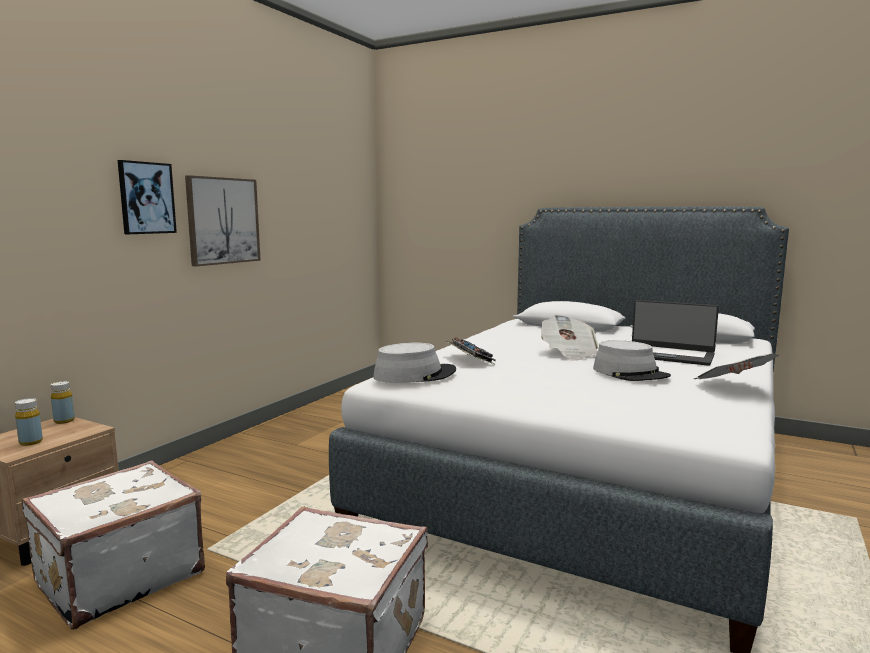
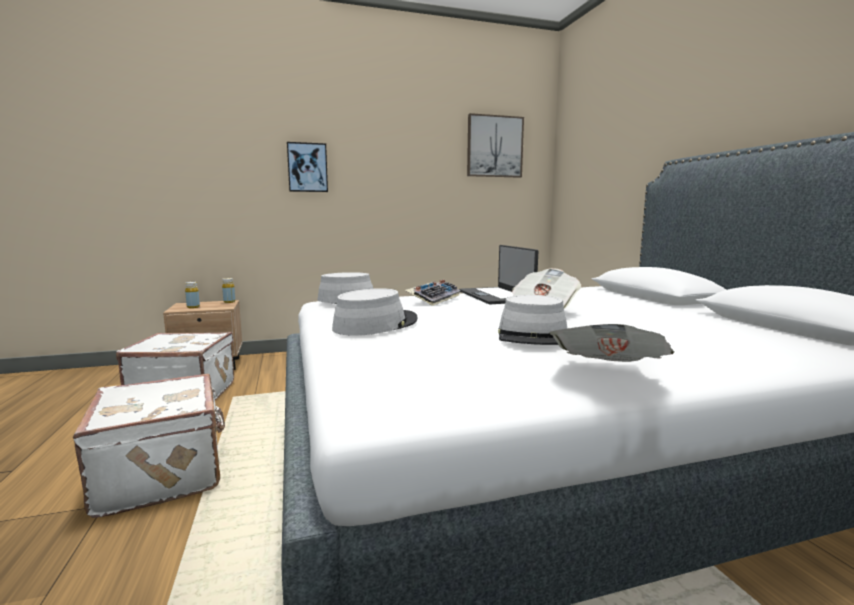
camera: 45 degrees right, 0 degrees up
picture [185,175,261,266] -> picture moved to [467,113,524,178]
laptop [632,300,719,366] -> laptop moved to [459,245,538,305]
none -> grey hat [332,288,418,336]

